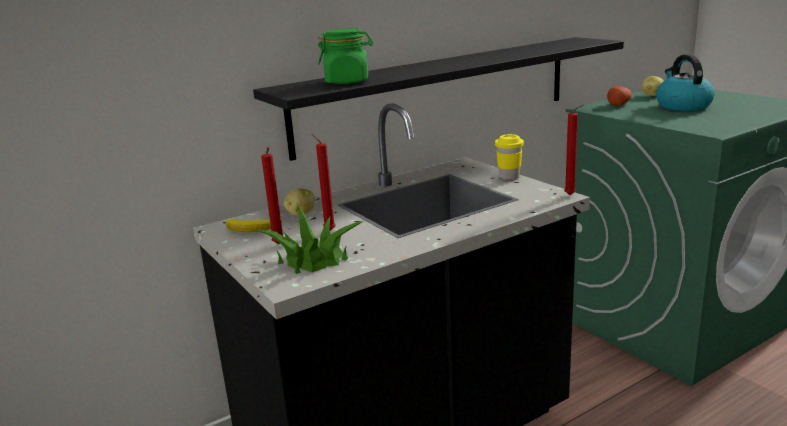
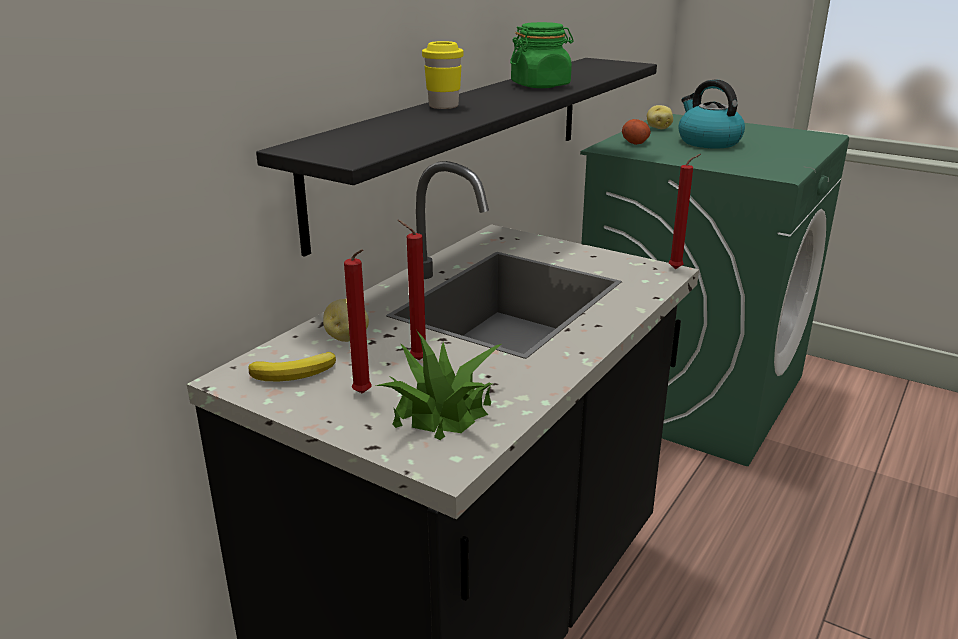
camera: 25 degrees left, 5 degrees up
green jar [318,28,373,84] -> green jar moved to [510,22,574,88]
yellow cup [495,134,524,180] -> yellow cup moved to [422,41,464,109]

